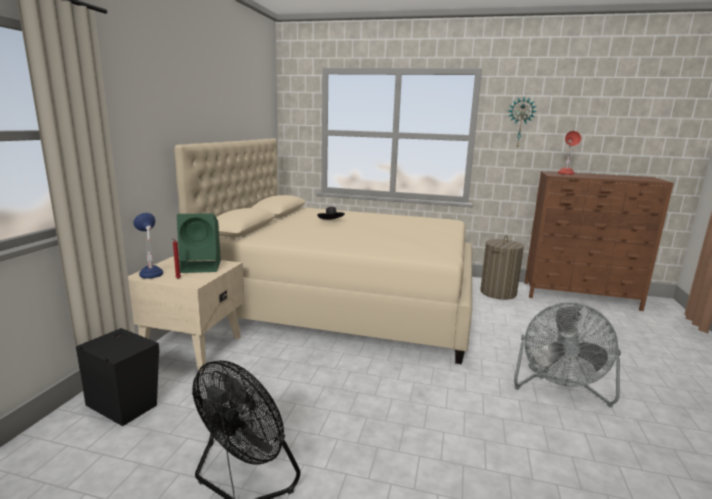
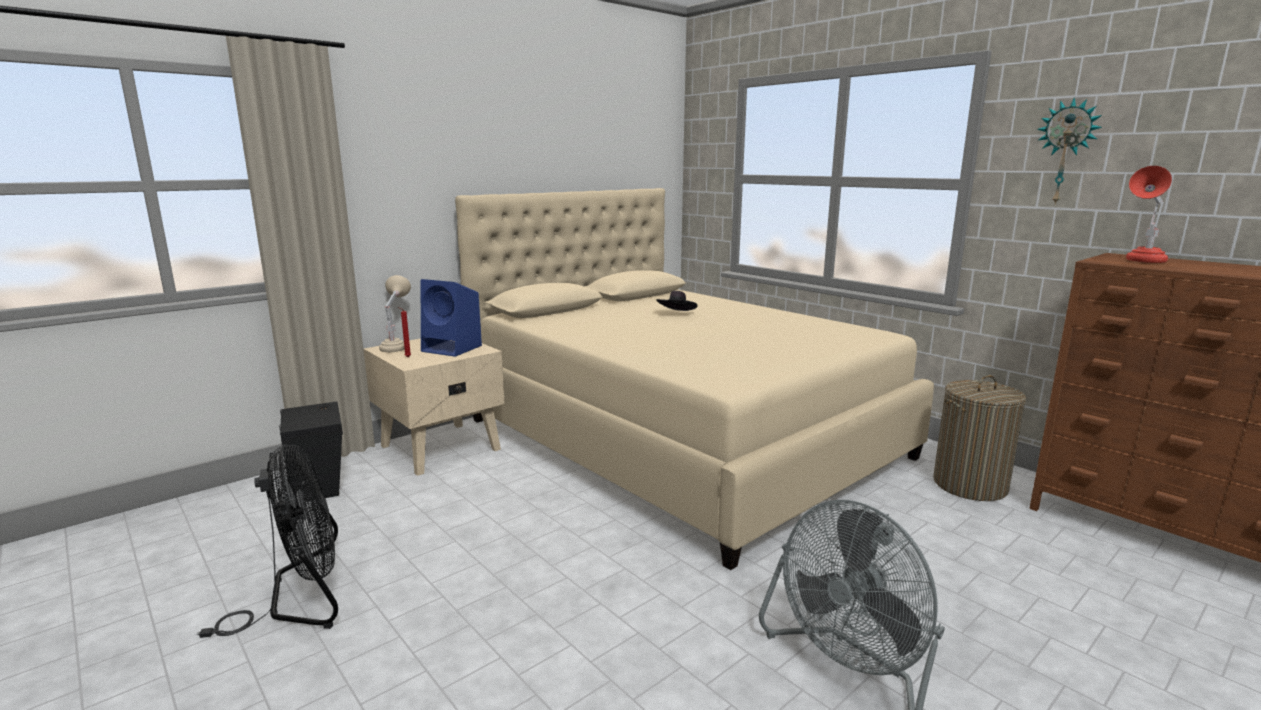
camera: 35 degrees right, 0 degrees up
blue table lamp [134,213,163,279] -> beige table lamp [379,275,411,352]
green speaker [177,214,221,273] -> blue speaker [421,279,482,357]

